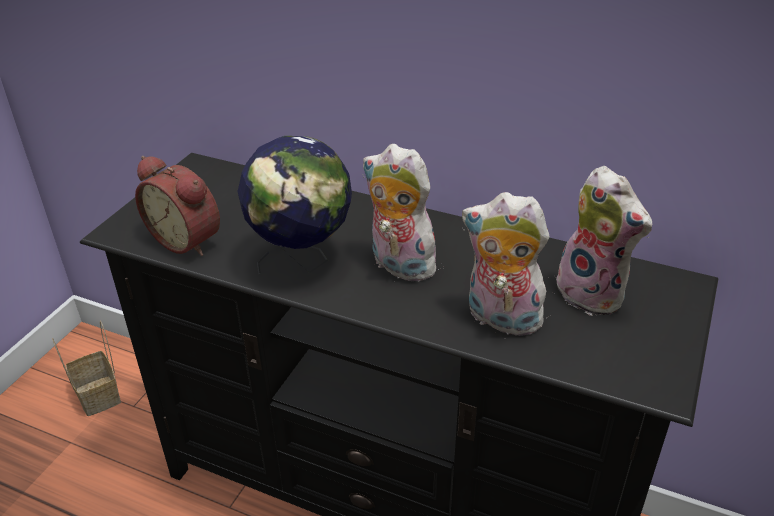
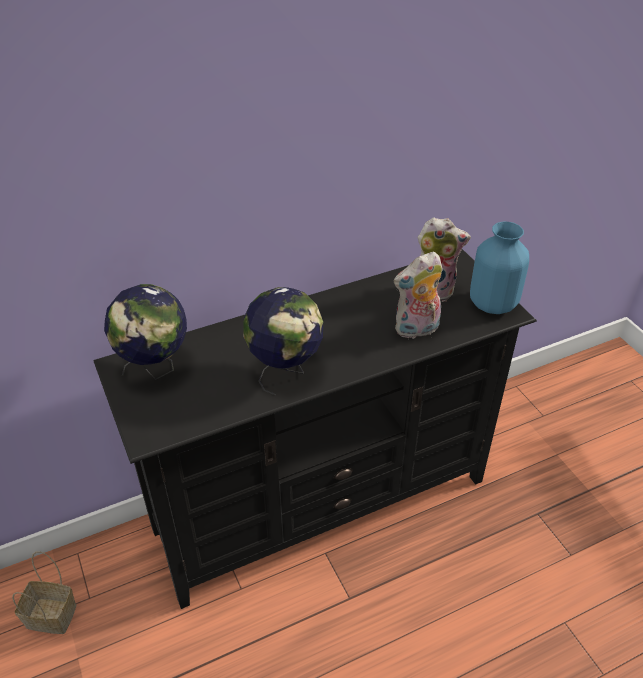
camera: 50 degrees left, 5 degrees up
alarm clock [135,156,220,256] -> none
plush toy [363,144,439,282] -> none
none -> globe [104,284,187,380]
none -> blue vase [470,221,529,314]

